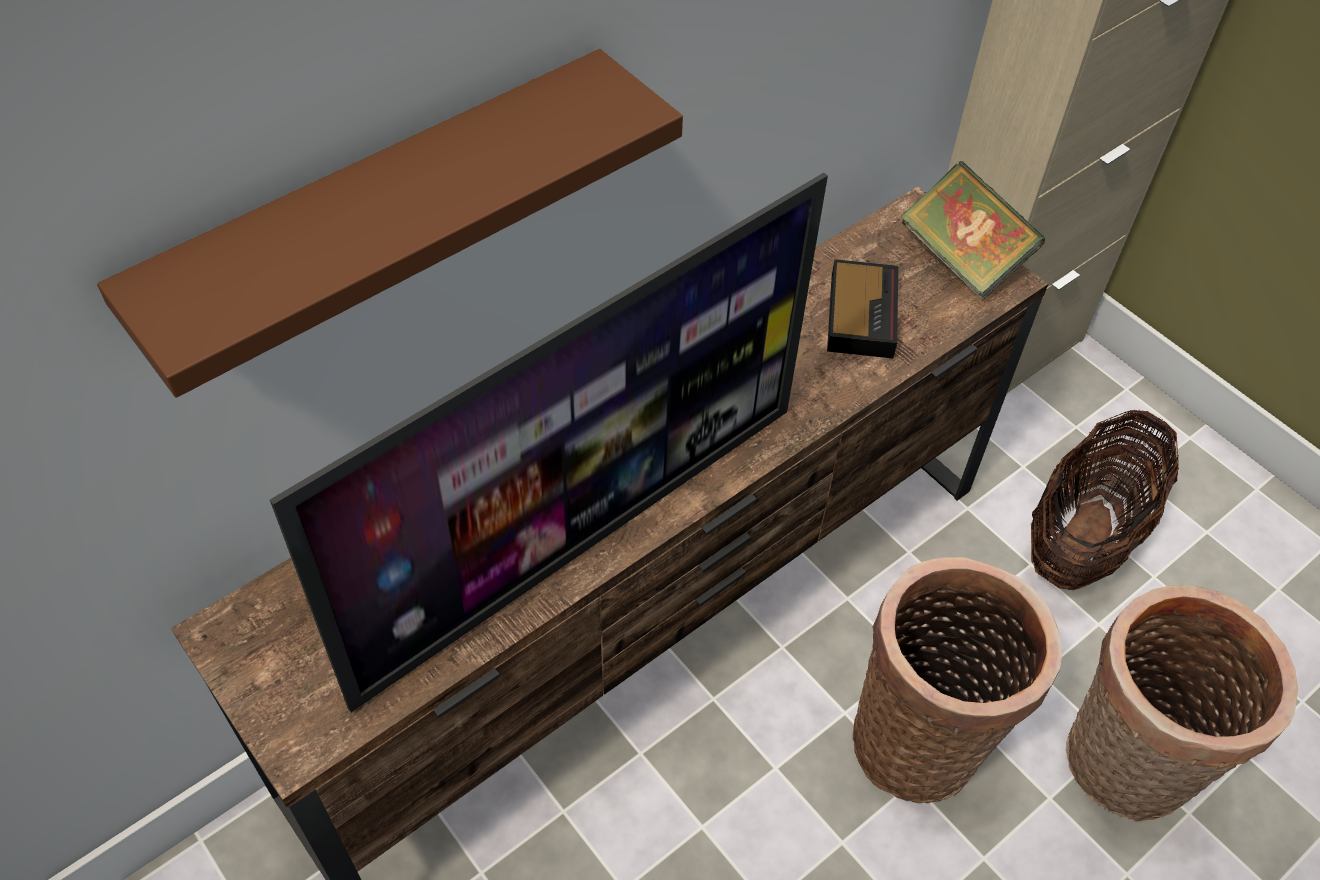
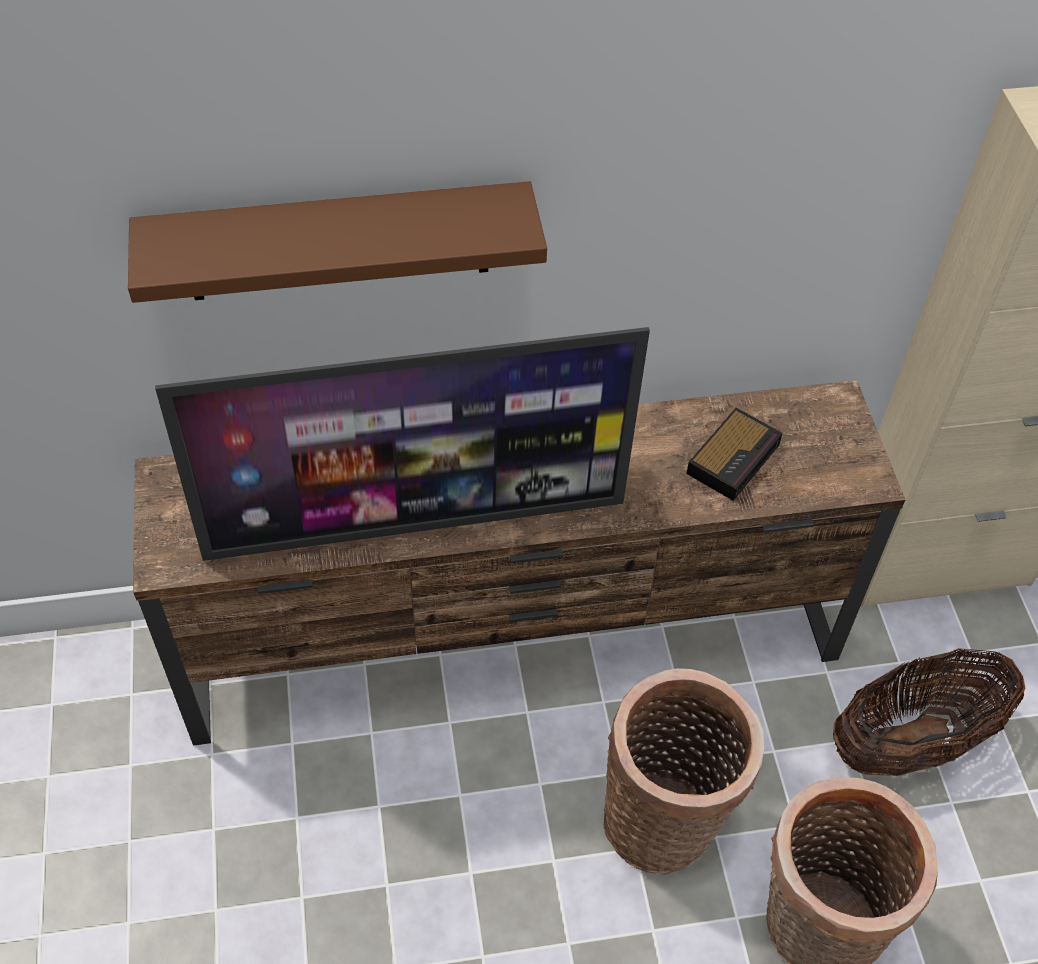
camera: 30 degrees right, 0 degrees up
book [901,161,1045,300] -> none

